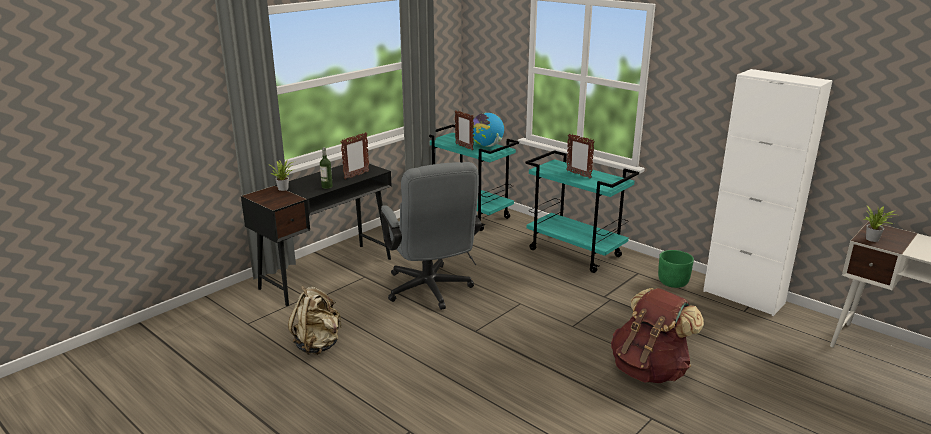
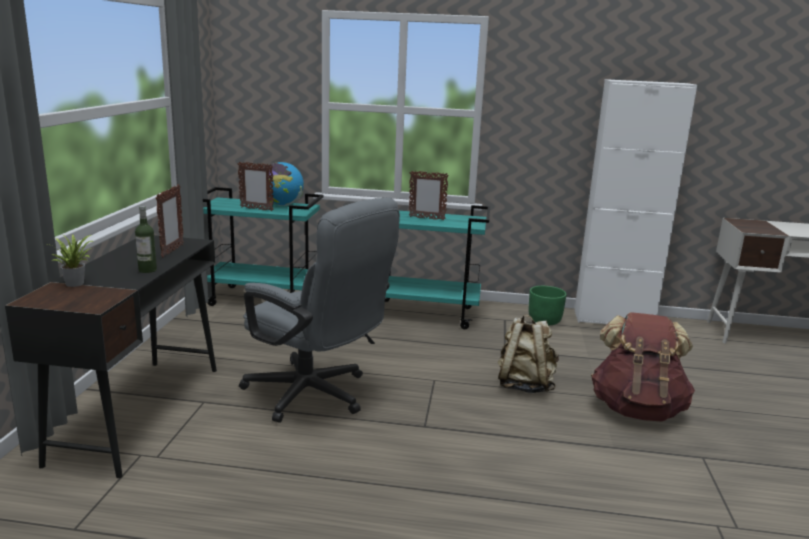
camera: 35 degrees left, 5 degrees down
beige backpack [288,286,342,355] -> beige backpack moved to [498,314,559,393]
potted plant [864,206,896,242] -> none

